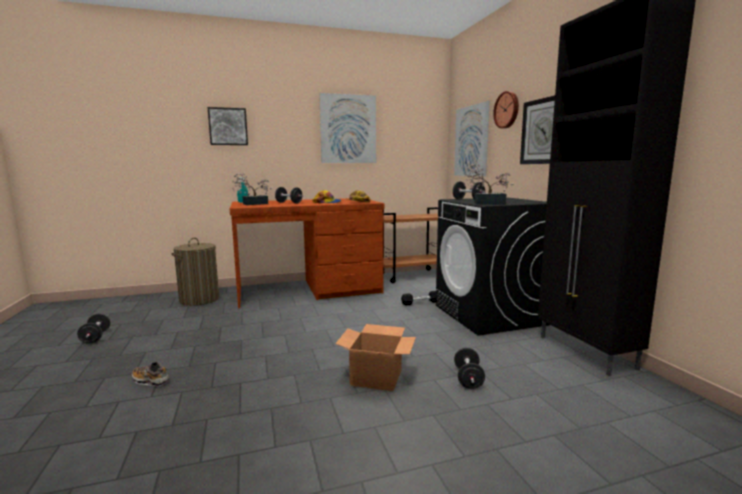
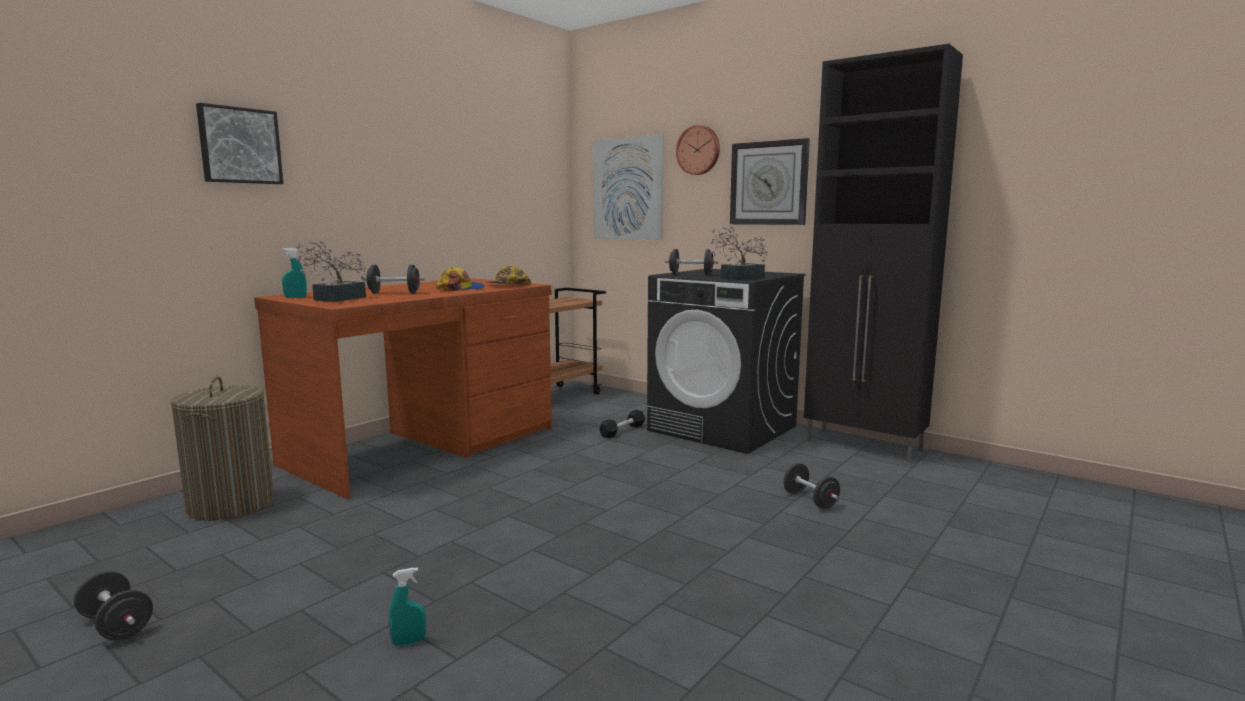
camera: 35 degrees left, 0 degrees up
shoe [131,361,169,387] -> turquoise spray bottle [389,568,426,646]
picture [319,93,376,163] -> none
cardboard box [335,324,416,391] -> none

